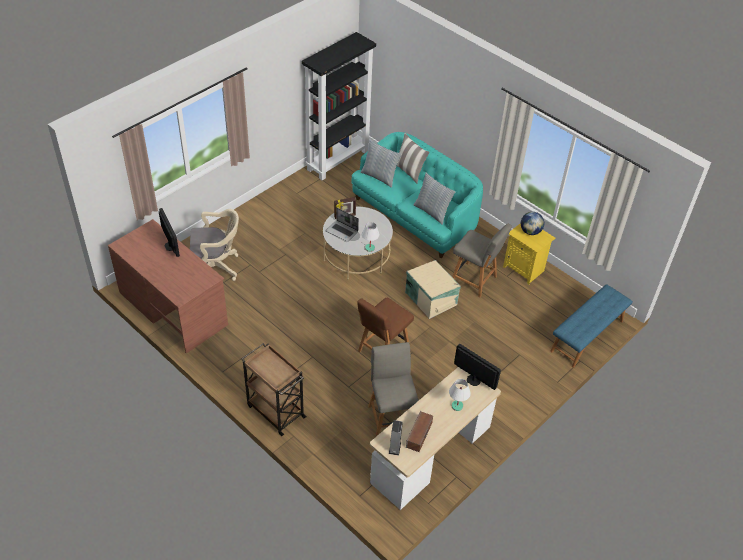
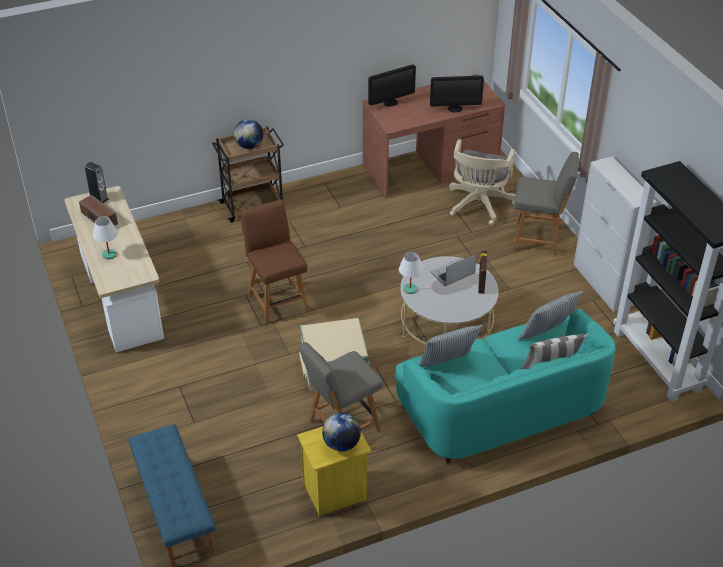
camera: 115 degrees right, 5 degrees down
grey chair [368,342,419,436] -> grey chair moved to [512,152,579,256]
monitor [454,344,501,390] -> monitor moved to [368,64,416,107]
none -> globe [234,119,263,149]
none -> white cabinet [574,156,657,312]

